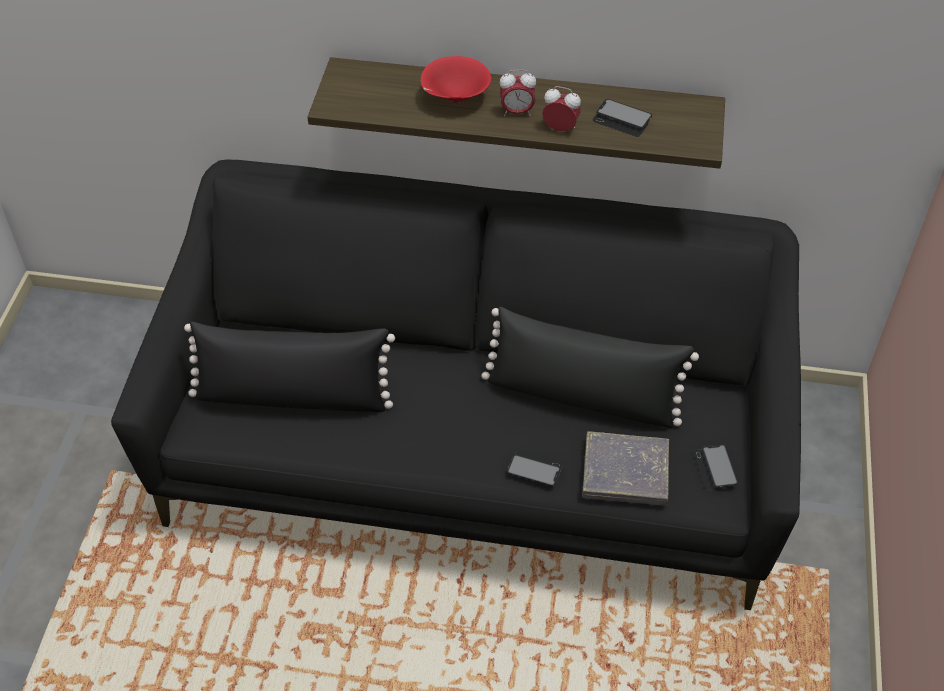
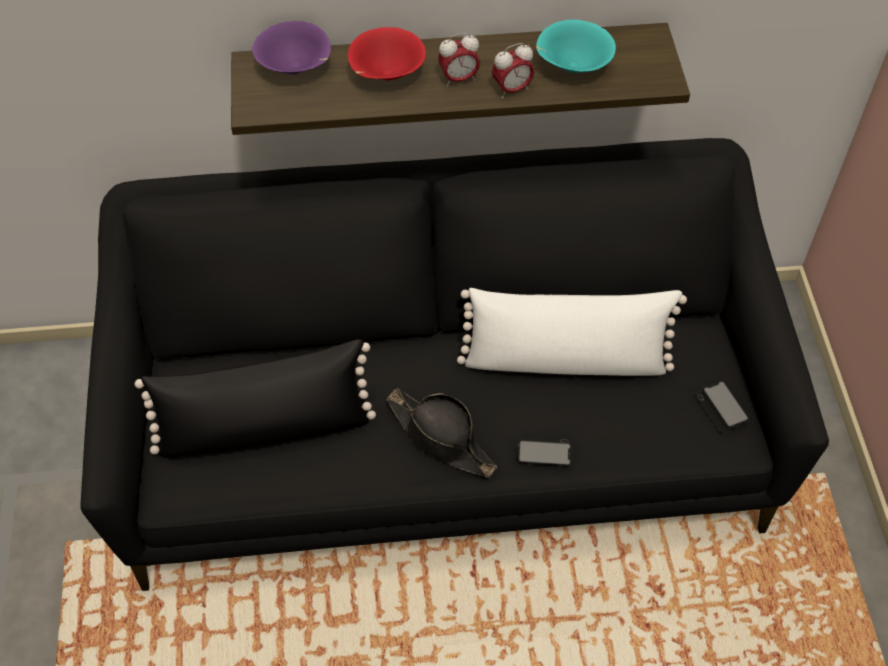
camera: 15 degrees left, 5 degrees up
black pillow [481,307,699,428] -> white pillow [457,288,687,376]
alarm clock [542,86,581,131] -> alarm clock turned 150 degrees clockwise [492,43,535,98]
grey book [582,431,669,505] -> none
phone [593,99,652,137] -> turquoise bowl [536,20,616,73]
none -> purple bowl [252,21,331,74]
none -> black hat [386,388,497,477]

